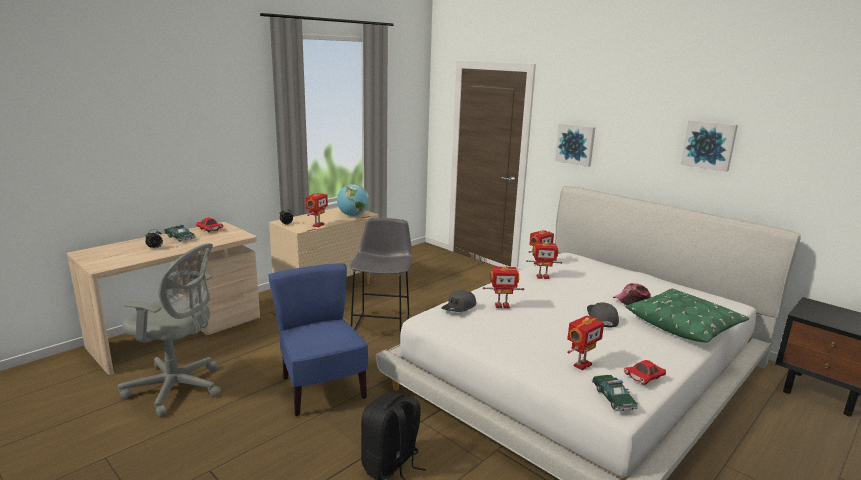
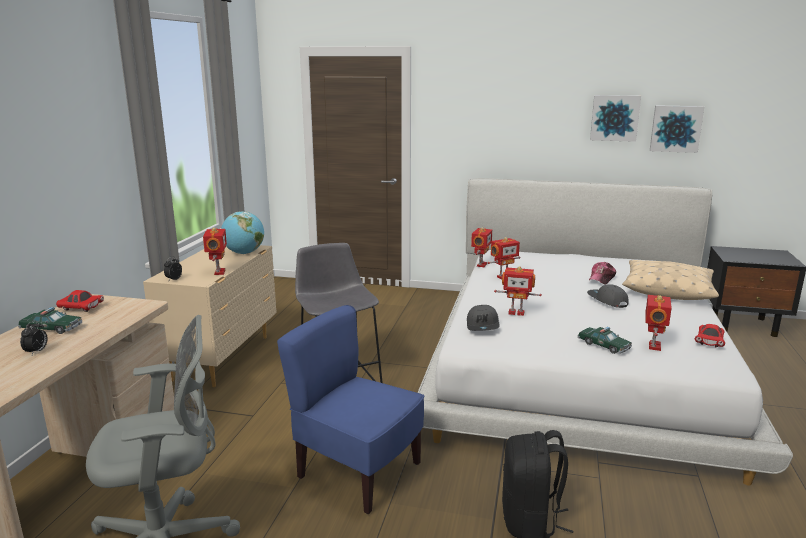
camera: 30 degrees left, 0 degrees up
toy robot [483,265,524,308] -> toy robot turned 45 degrees clockwise [494,266,542,316]
picture [555,123,595,167] -> picture moved to [650,105,704,153]
toy car [592,375,638,411] -> toy car moved to [578,327,632,354]
green pillow [626,289,749,342] -> beige pillow [622,260,719,300]

